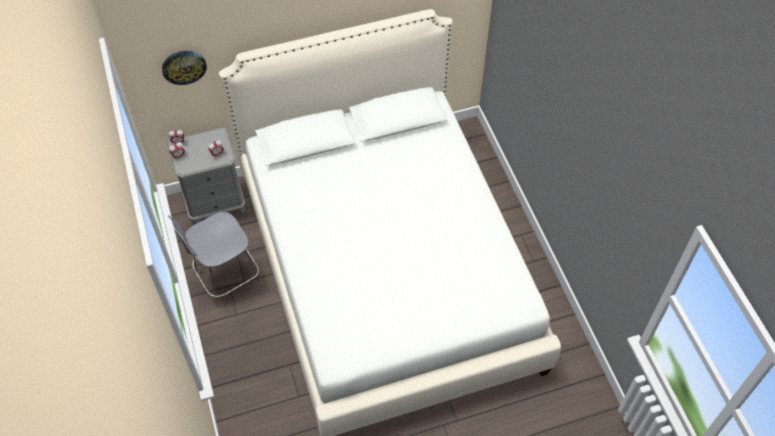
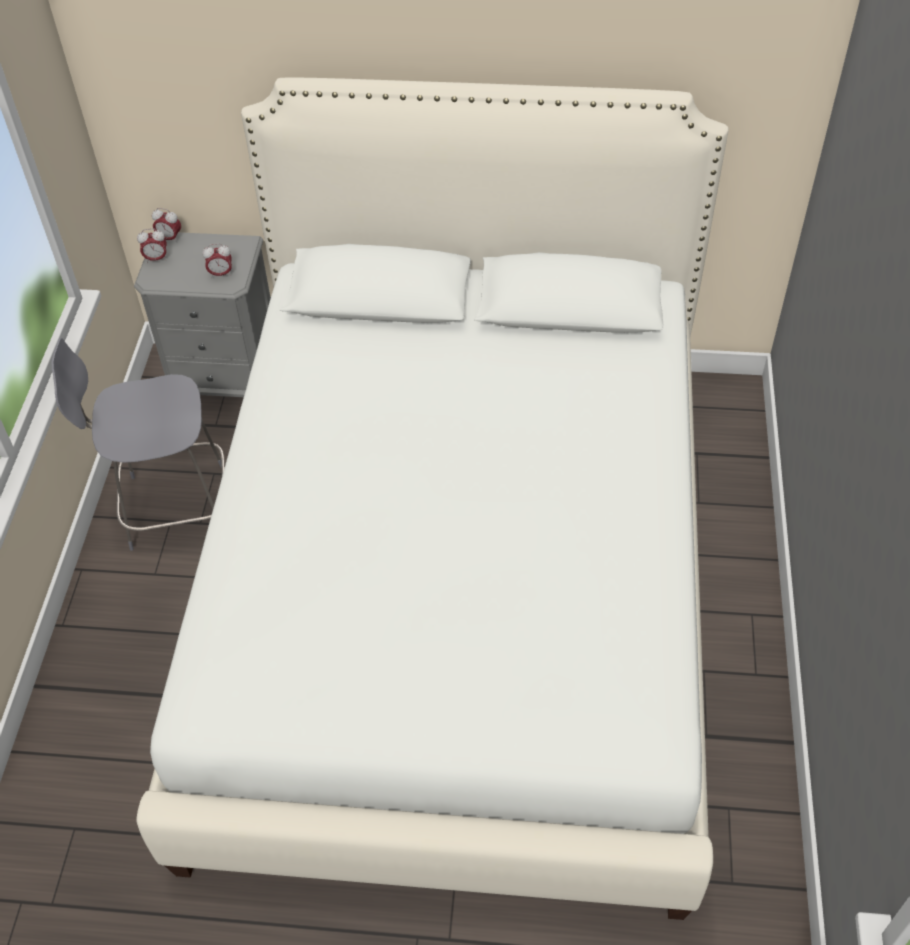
camera: 25 degrees right, 5 degrees down
wall clock [162,51,207,85] -> none

